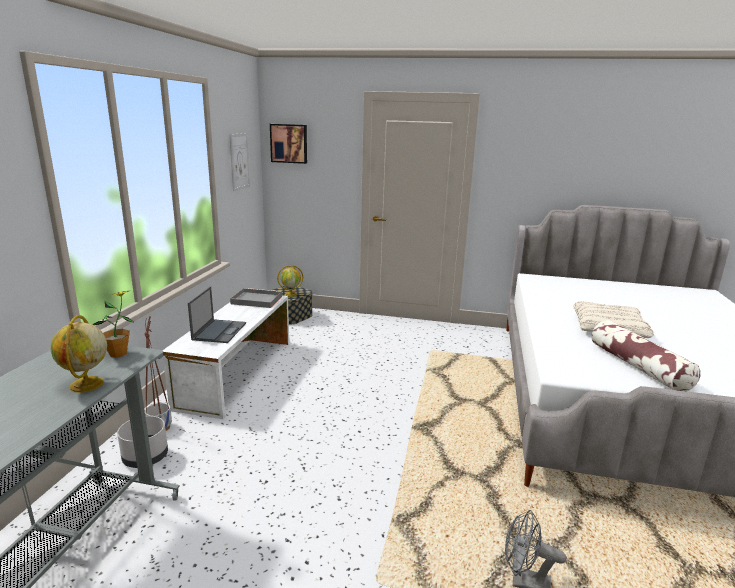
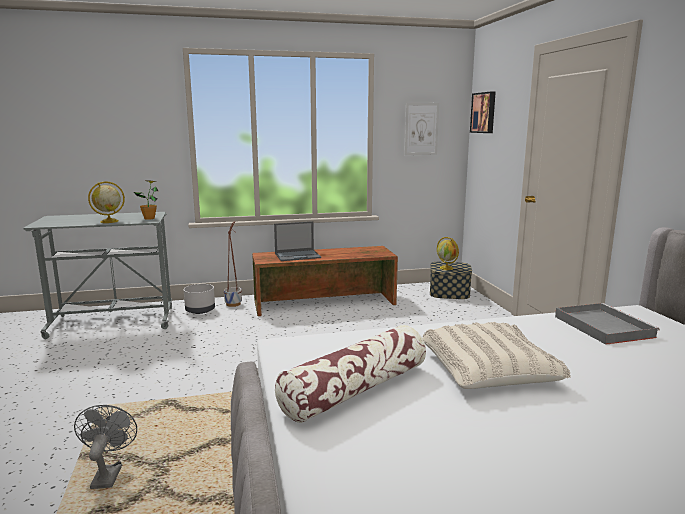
camera: 65 degrees right, 5 degrees down
white bench [163,296,289,419] -> brown bench [252,246,398,316]
grey tray [230,288,282,308] -> grey tray moved to [555,303,660,345]

